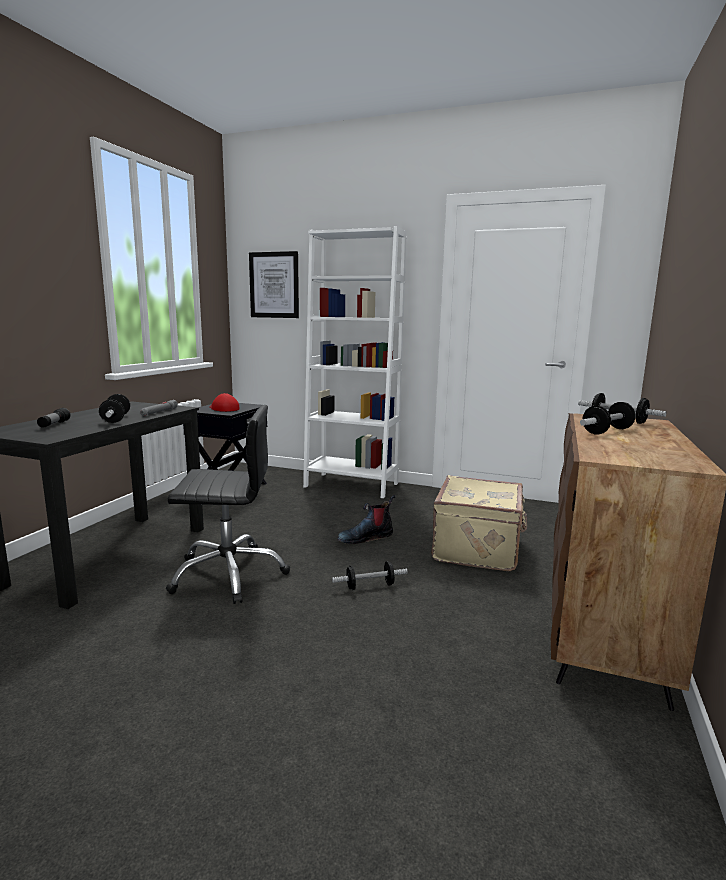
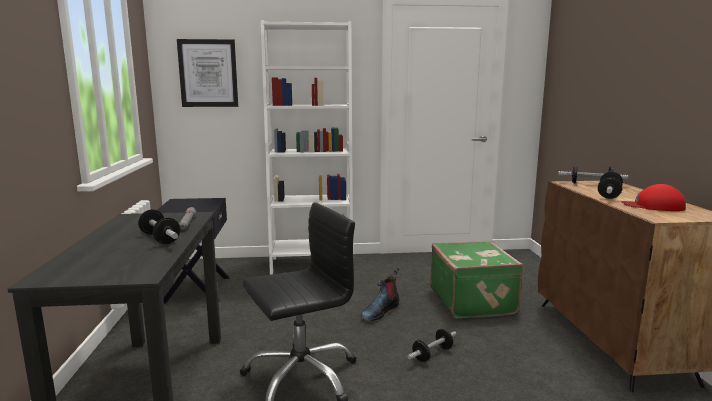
camera: 25 degrees left, 0 degrees up
flashlight [37,408,71,428] -> none
red cap [209,393,239,412] -> red cap moved to [621,184,686,211]
beige suitcase [431,475,527,571] -> green suitcase [430,241,524,319]

